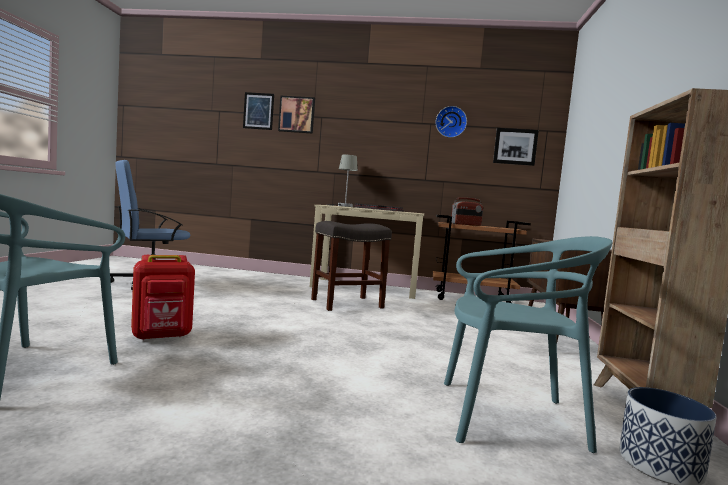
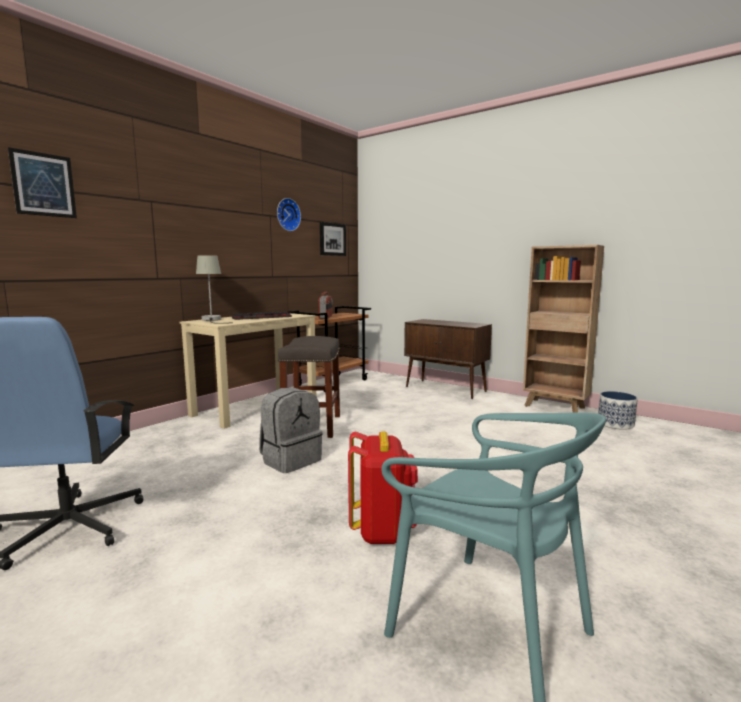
camera: 60 degrees left, 5 degrees up
picture [278,96,315,134] -> none
turquoise chair [444,236,612,453] -> none
none -> grey backpack [259,388,322,473]

